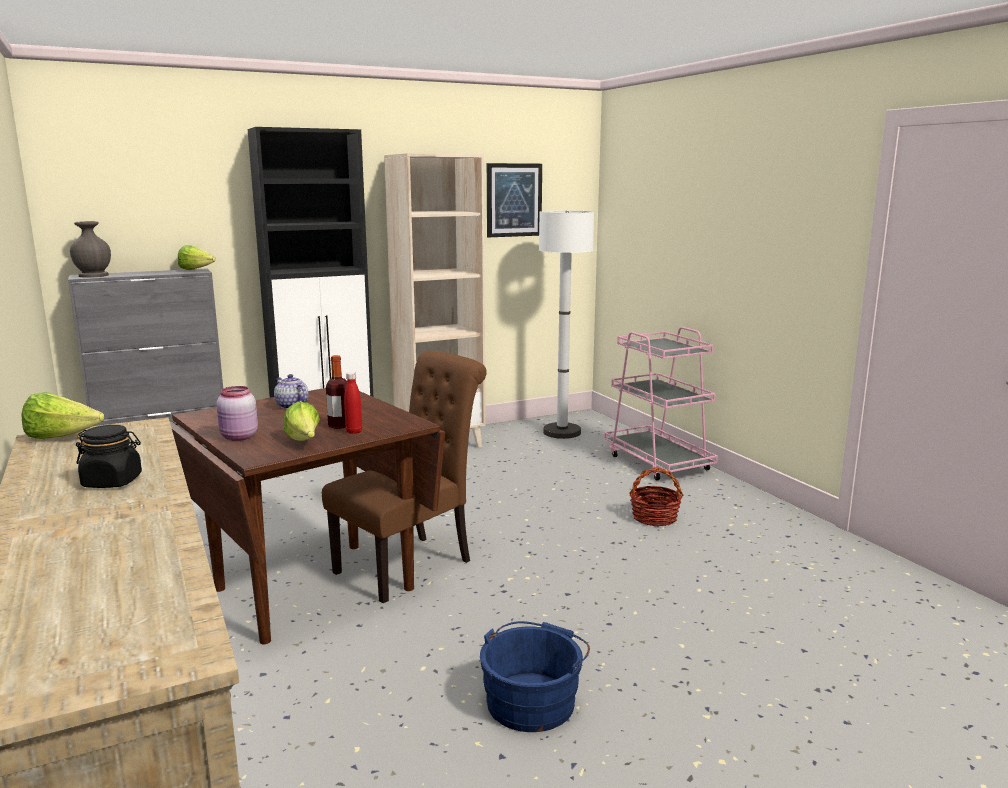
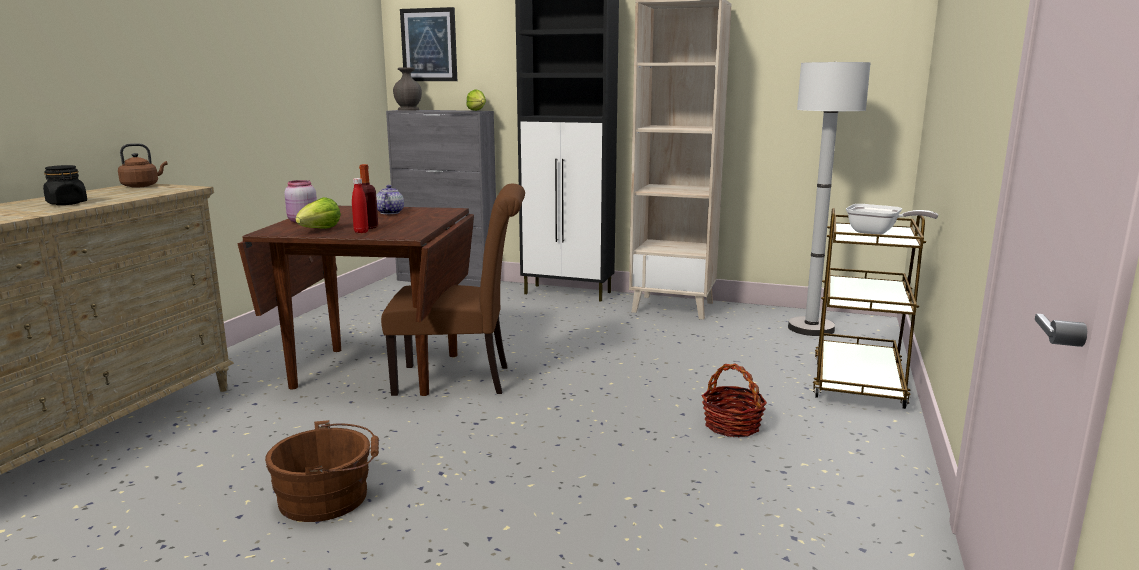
camera: 45 degrees right, 0 degrees up
lettuce [21,392,104,439] -> brown kettle [118,143,167,188]
blue bucket [480,621,590,732] -> brown bucket [265,420,379,522]
picture [487,163,542,237] -> picture moved to [400,7,457,81]
pink cart [604,327,718,481] -> brown cart [813,208,926,409]
none -> frying pan [846,204,938,235]

